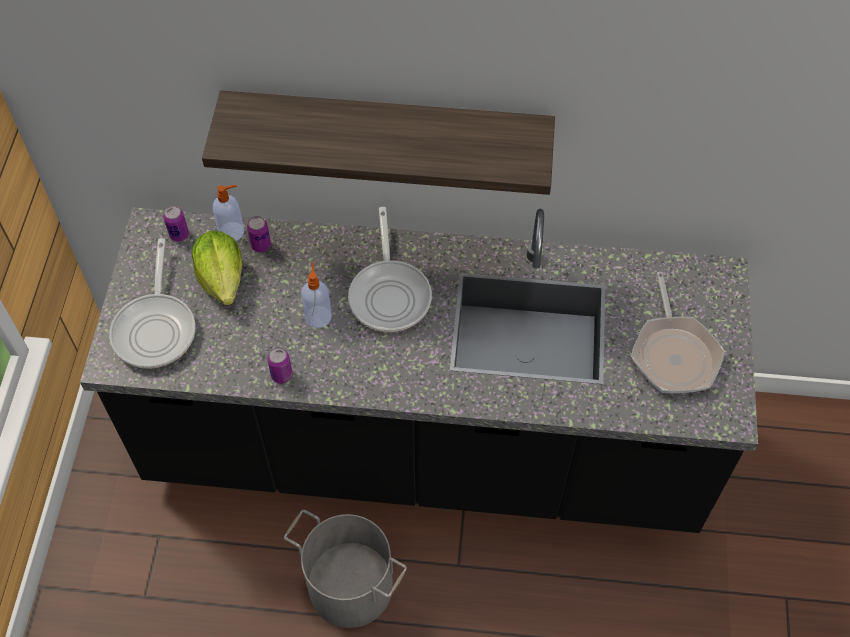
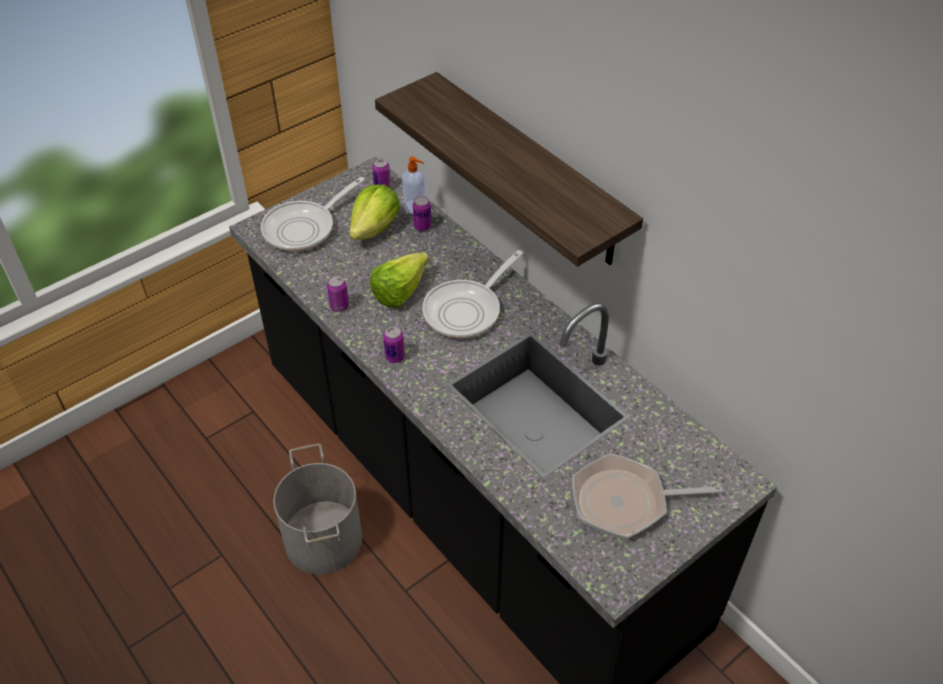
camera: 45 degrees right, 10 degrees down
soap dispenser [301,262,332,328] -> lettuce [370,252,429,308]
frying pan [631,272,725,393] -> frying pan turned 45 degrees clockwise [572,453,723,540]
none -> can [383,326,405,363]

